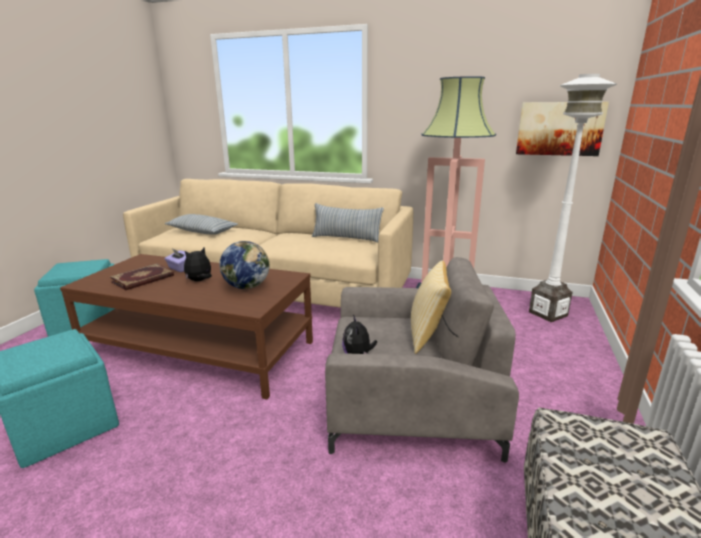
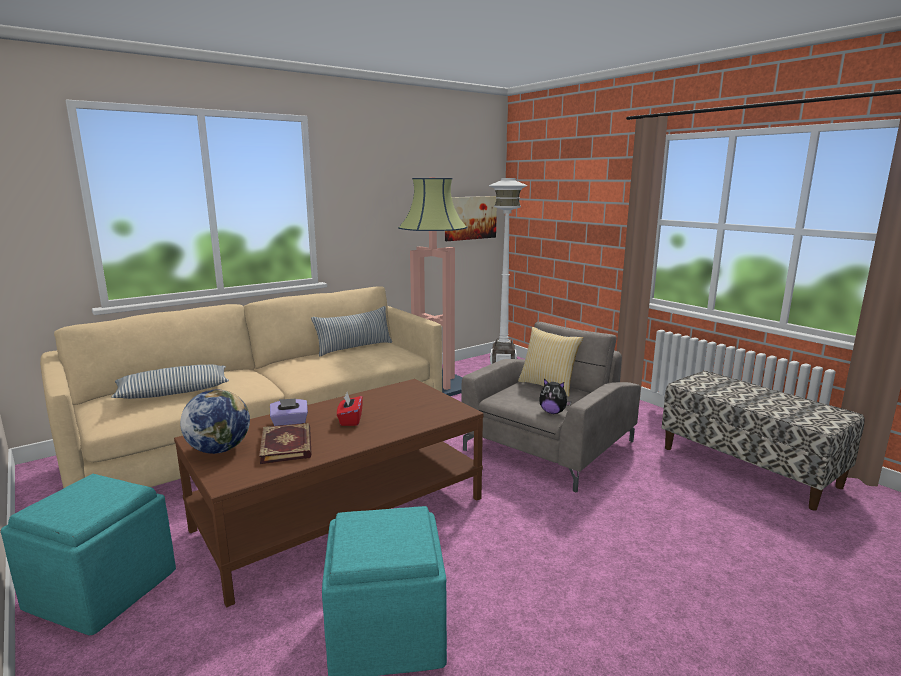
camera: 55 degrees left, 5 degrees down
plush toy [184,248,212,281] -> red tissue box [337,392,363,426]
globe [219,241,269,289] -> globe moved to [180,389,250,454]

